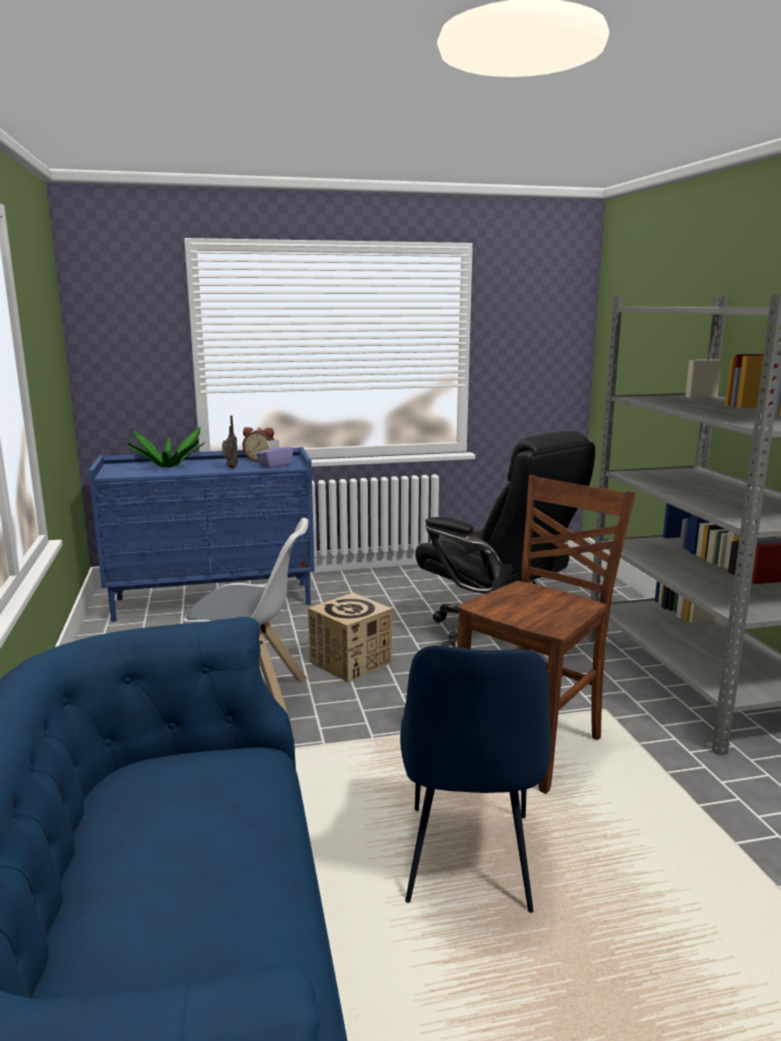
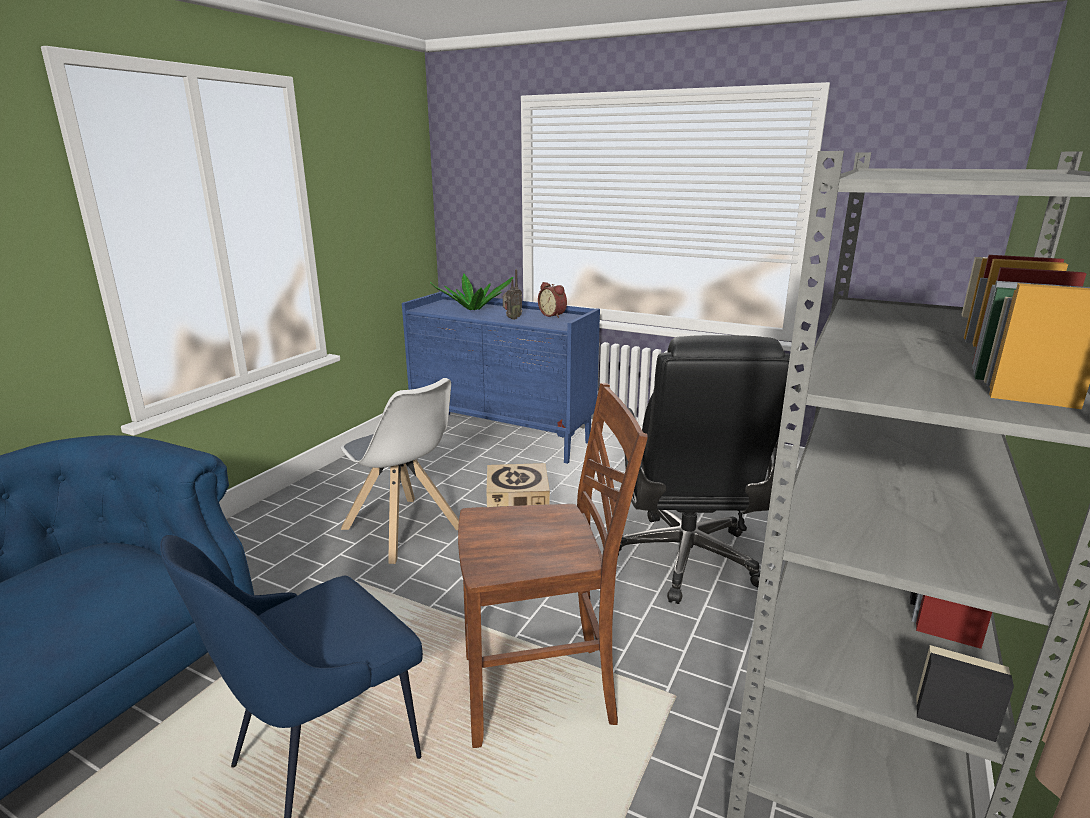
camera: 40 degrees right, 5 degrees up
purple tissue box [256,439,294,468] -> none

